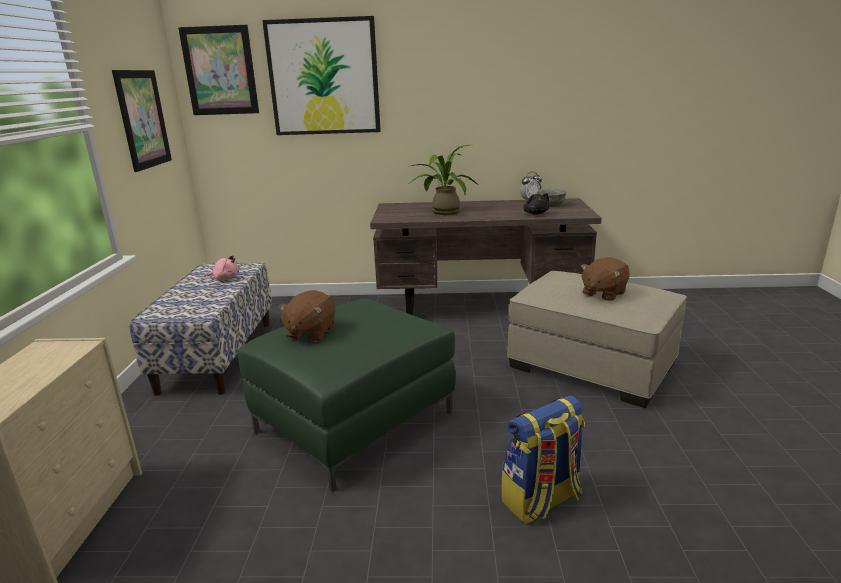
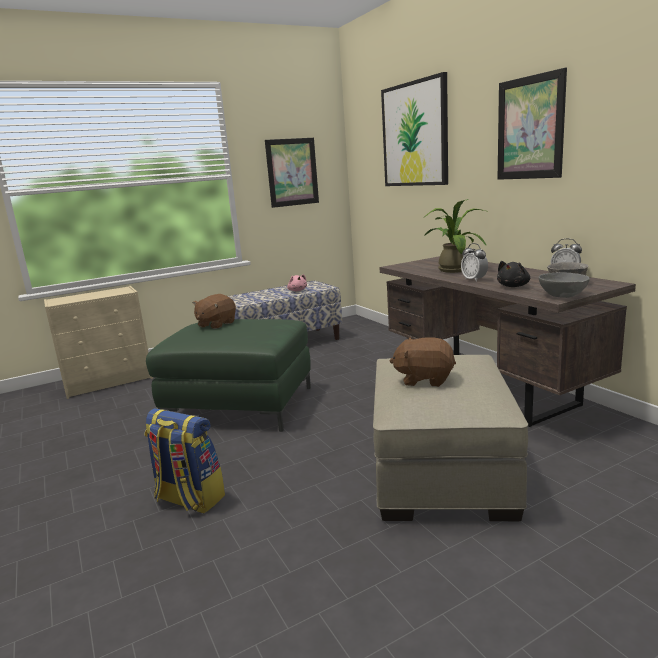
camera: 60 degrees right, 5 degrees down
picture [178,25,259,115] -> picture moved to [498,68,567,180]
brown plush toy [278,290,336,342] -> brown plush toy turned 45 degrees counterclockwise [193,294,236,329]
none -> alarm clock [461,243,488,282]
none -> grey bowl [539,273,590,298]

